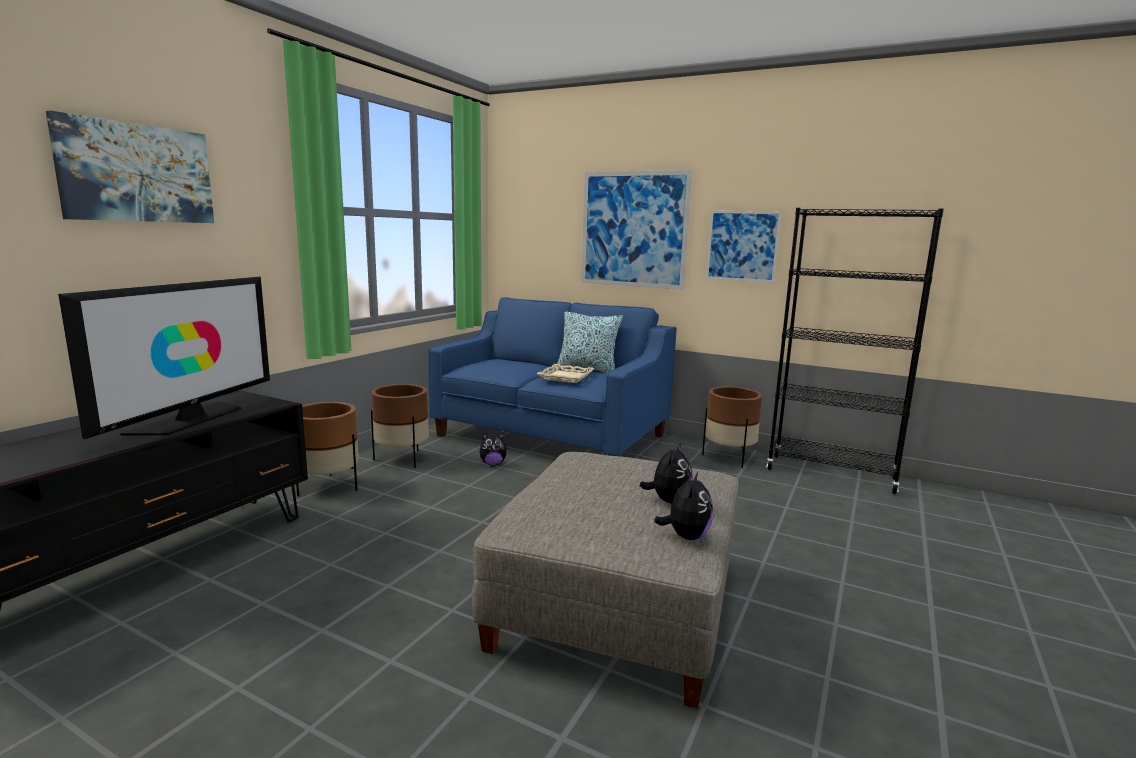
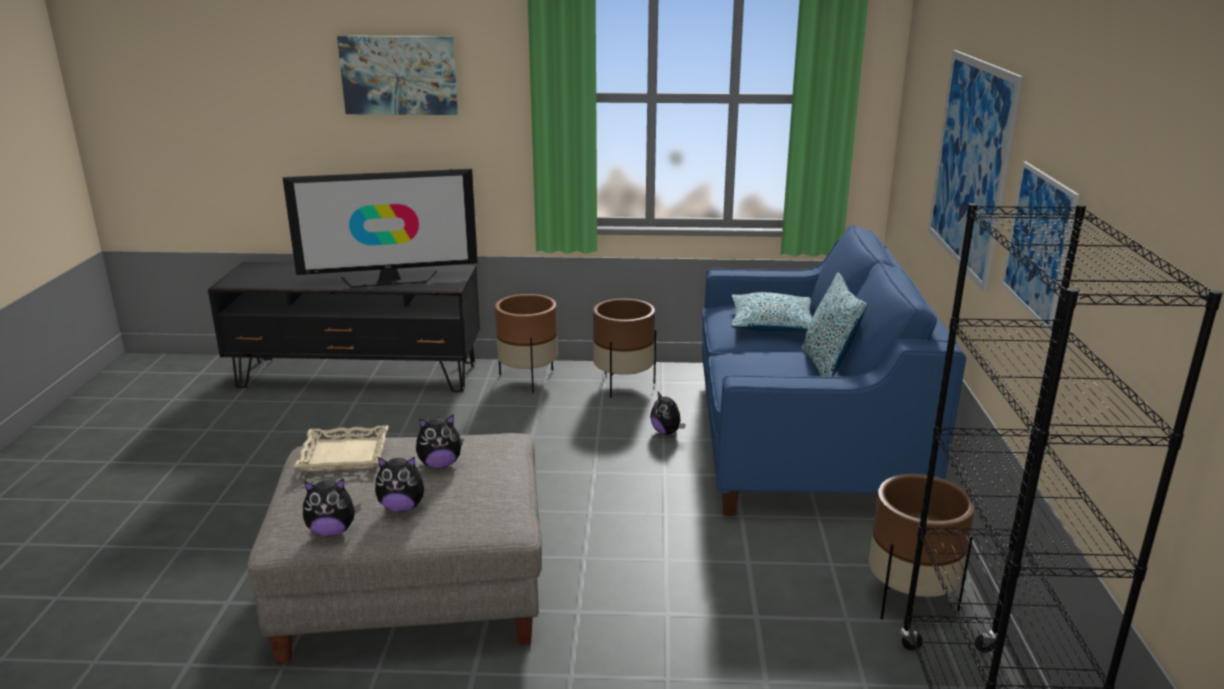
camera: 65 degrees right, 10 degrees up
beige tray [537,364,595,383] -> beige tray moved to [294,425,389,471]
none -> plush toy [416,414,464,469]
none -> pillow [731,292,812,332]

